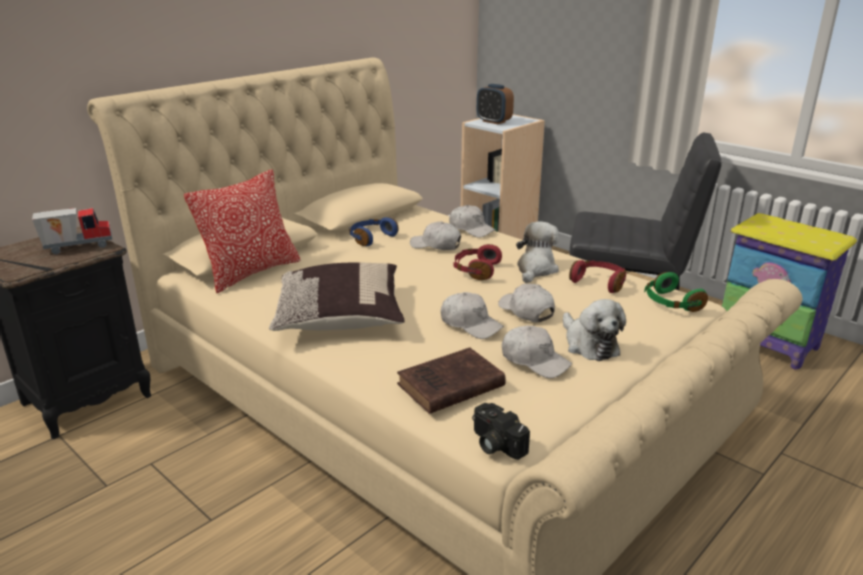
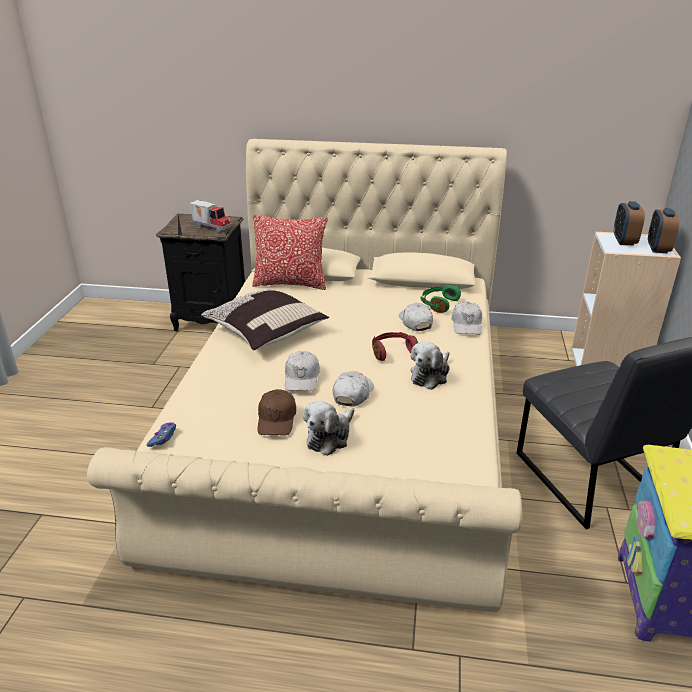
camera: 55 degrees right, 5 degrees up
blue headphones [349,217,399,246] -> none
brown book [397,347,506,414] -> none
camera [472,403,530,460] -> blue game controller [146,422,176,447]
white cap [502,326,572,378] -> brown cap [257,389,296,436]
plush toy [516,221,559,283] -> plush toy turned 135 degrees clockwise [411,342,450,390]
red headphones [569,260,626,293] -> none
green headphones [644,272,708,312] -> green headphones moved to [420,285,461,313]
none -> alarm clock [648,208,680,254]

